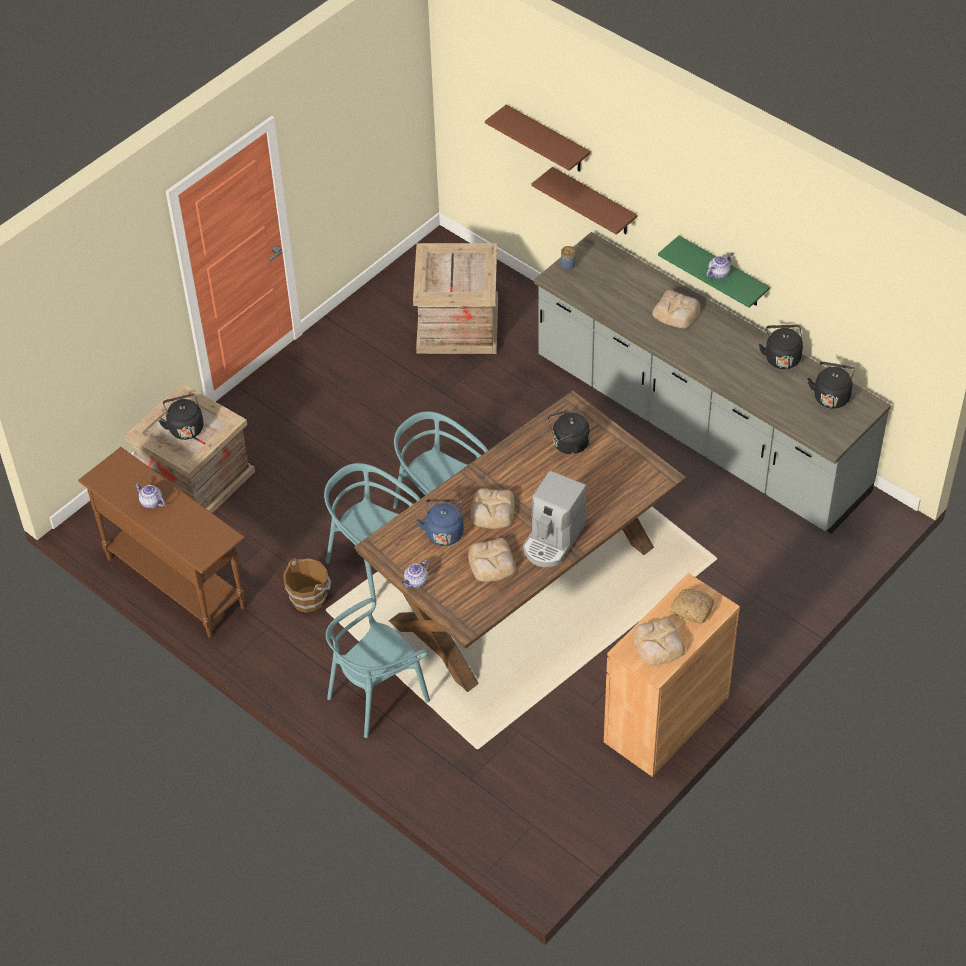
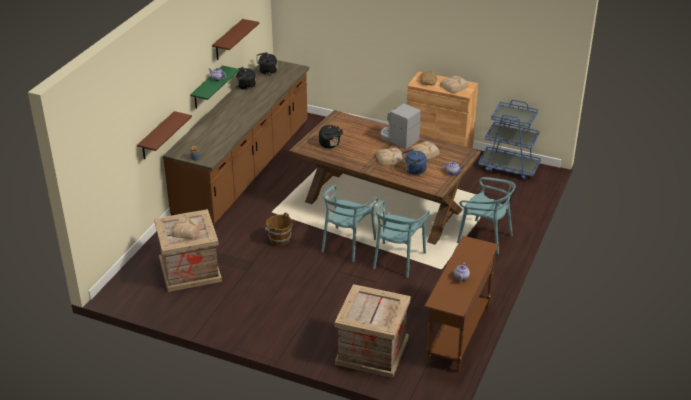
camera: 110 degrees left, 15 degrees down
black kettle [159,393,203,440] -> none
brown bucket [283,558,331,613] -> brown bucket moved to [265,213,292,246]
brown shelf [485,104,591,172] -> brown shelf moved to [212,19,259,60]
coffee machine [523,470,587,567] -> coffee machine turned 150 degrees counterclockwise [380,103,421,149]
grey counter [534,232,891,533] -> brown counter [163,60,309,224]
bread [652,290,700,328] -> bread moved to [172,217,201,239]
none -> blue cart [478,100,541,181]

